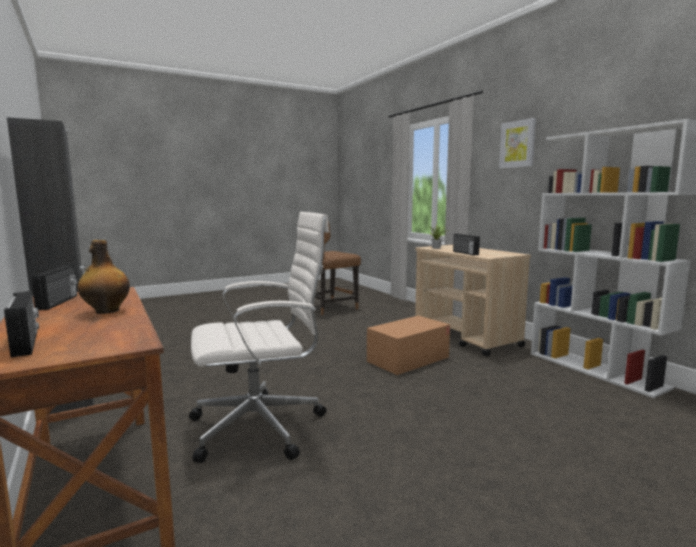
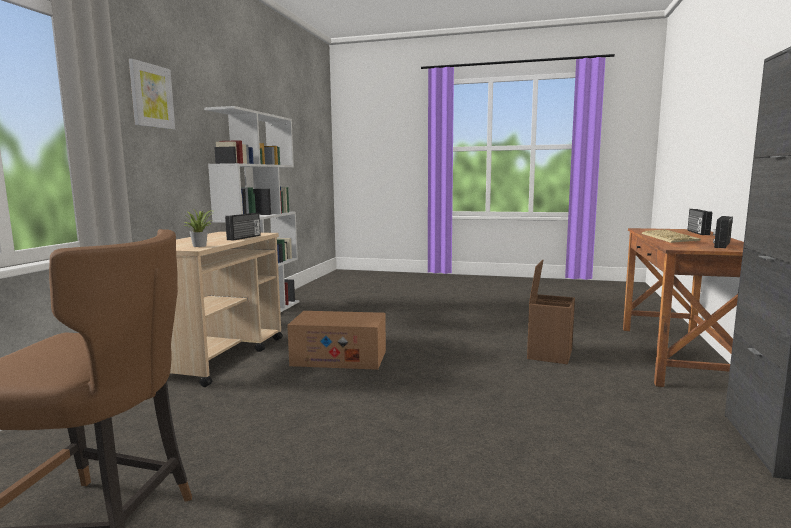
camera: 135 degrees left, 0 degrees up
bottle [78,240,130,314] -> keyboard [642,229,701,243]
white office chair [189,212,329,463] -> brown storage box [527,259,575,364]

